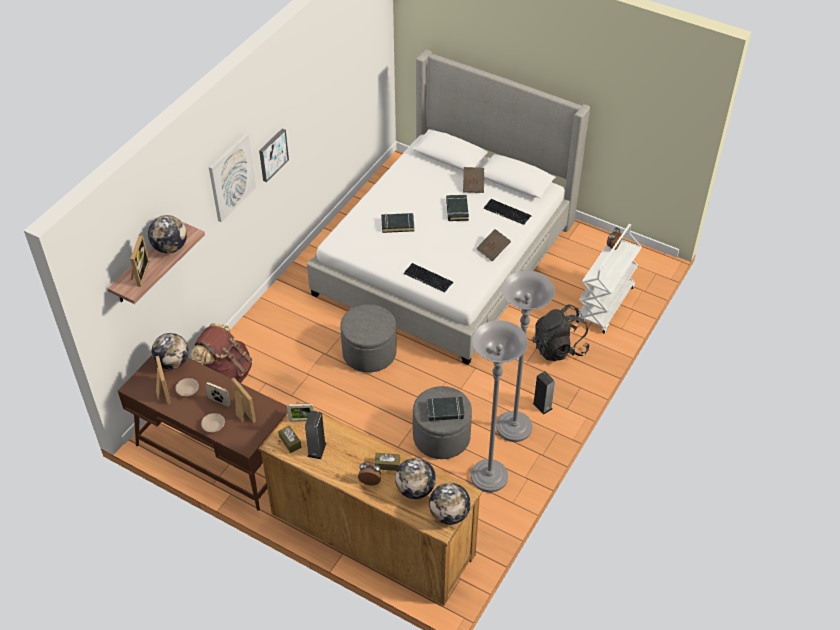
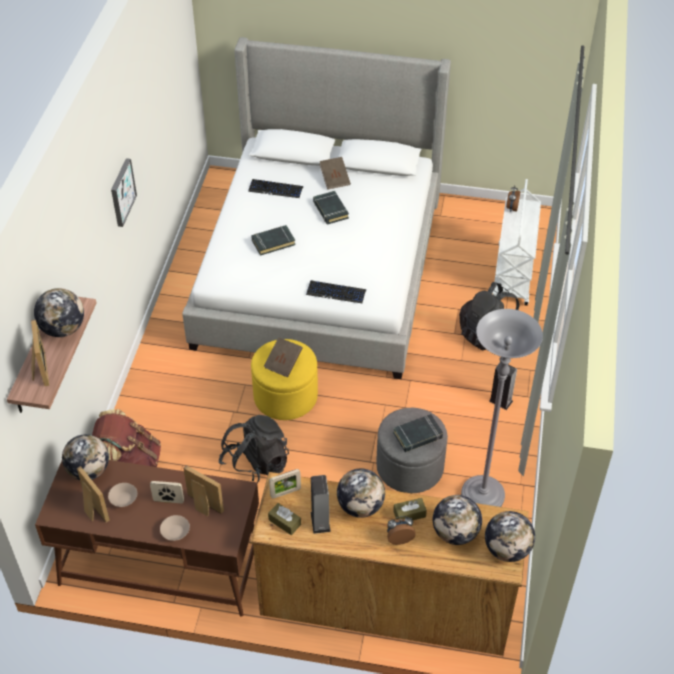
camera: 20 degrees left, 0 degrees up
picture [209,133,256,222] -> none
grey ottoman [340,304,397,372] -> yellow ottoman [251,339,318,420]
brown book [477,229,511,261] -> brown book moved to [264,337,303,378]
keyboard [484,199,531,225] -> keyboard moved to [248,179,303,198]
grey floor lamp [496,270,555,442] -> none
none -> black backpack [218,415,289,484]
none -> globe [337,469,385,518]

